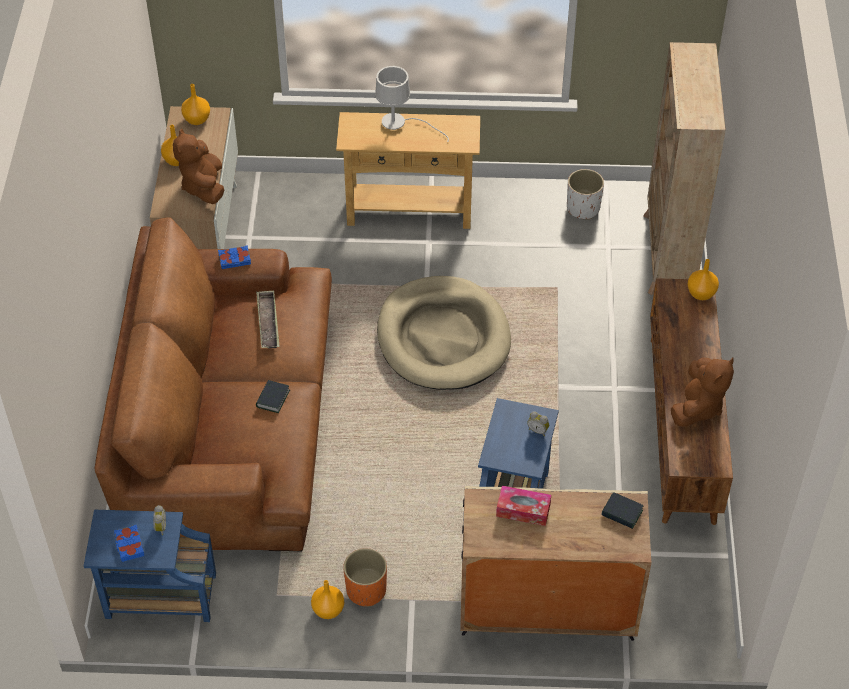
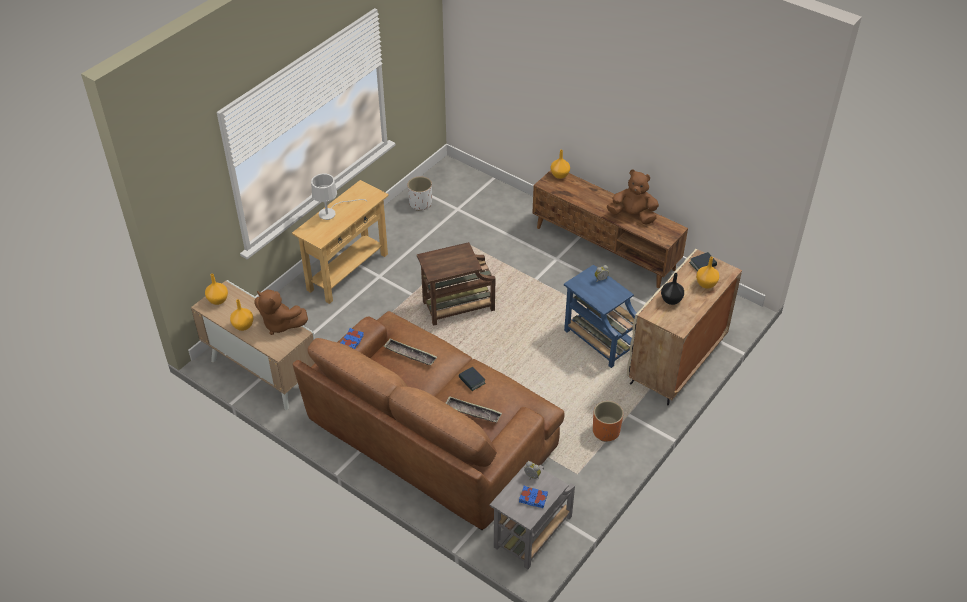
camera: 55 degrees left, 5 degrees down
blue side table [84,510,216,622] -> grey side table [490,464,575,569]
orange vase [311,580,344,619] -> orange vase moved to [696,257,719,289]
beige dog bed [377,276,511,390] -> brown side table [417,242,496,326]
tissue box [496,486,551,526] -> black vase [661,273,684,305]
beige bookcase [643,42,726,295] -> none
brown plush toy [671,357,734,426] -> brown plush toy turned 45 degrees counterclockwise [607,170,659,224]
none -> tray [446,396,502,422]

